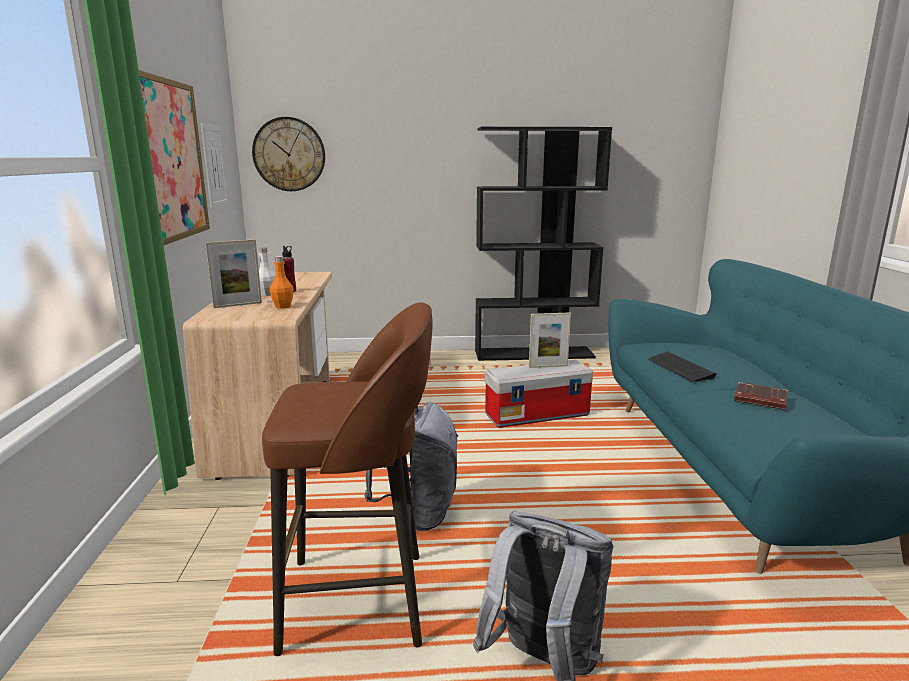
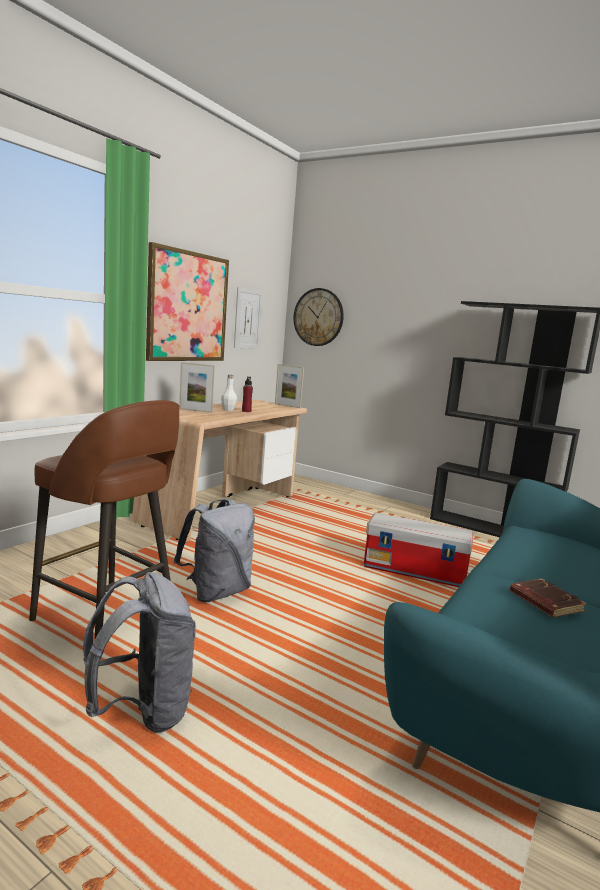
camera: 35 degrees right, 5 degrees down
orange bottle [270,256,294,309] -> none
picture frame [529,312,571,368] -> picture frame moved to [275,364,304,408]
keyboard [648,351,717,382] -> none

